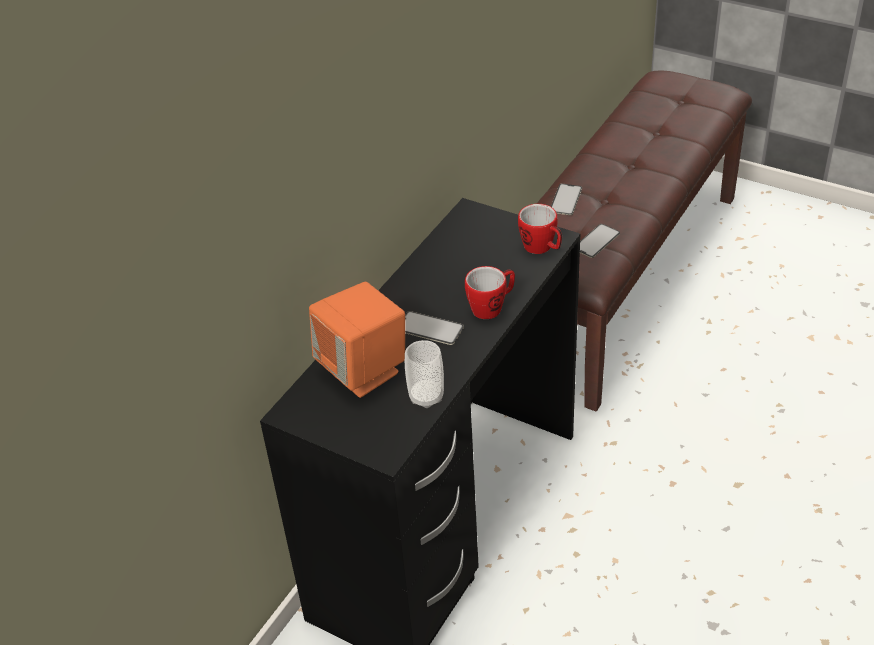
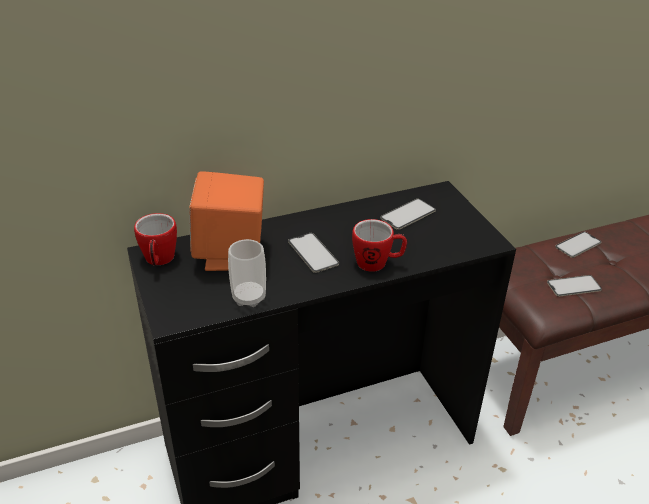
camera: 35 degrees right, 5 degrees down
mug [518,204,562,254] -> mug moved to [134,213,177,266]
none -> phone [380,199,436,230]

